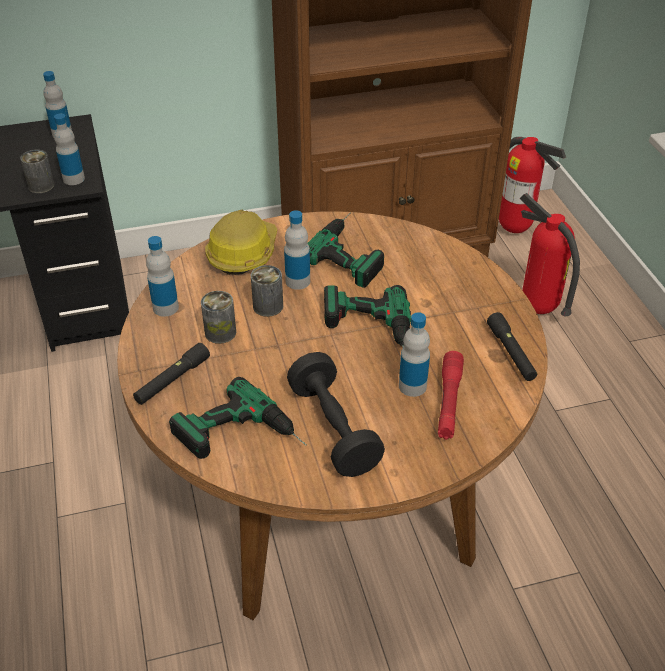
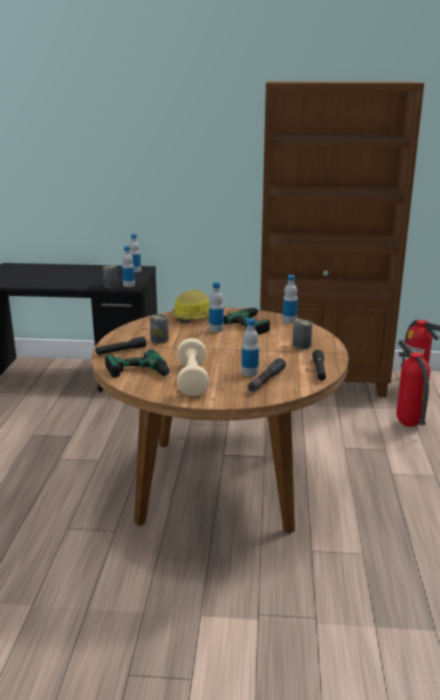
camera: 20 degrees right, 20 degrees down
bottle [146,236,179,317] -> bottle moved to [282,275,298,323]
can [251,265,283,317] -> can moved to [293,319,312,349]
black dumbbell [287,352,385,477] -> beige dumbbell [177,338,209,397]
power drill [324,285,411,347] -> none
red flashlight [438,351,464,440] -> black flashlight [248,358,286,392]

